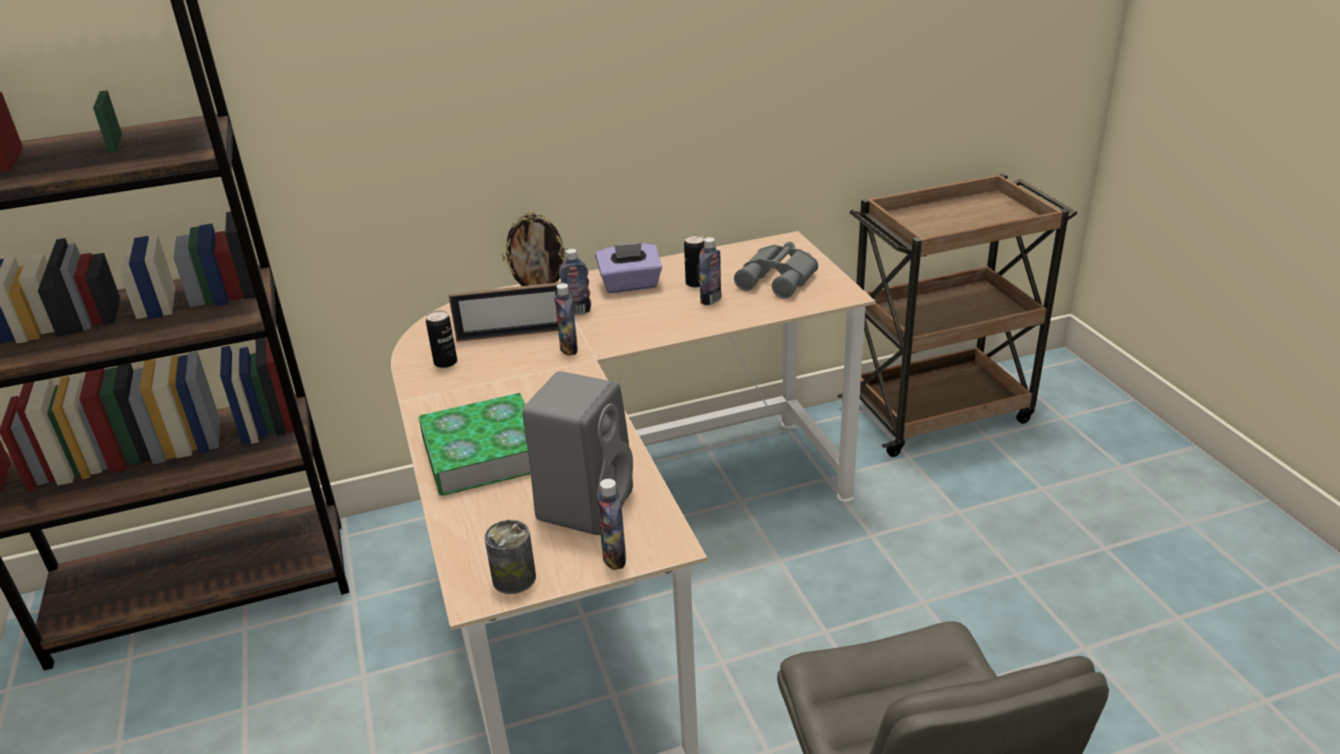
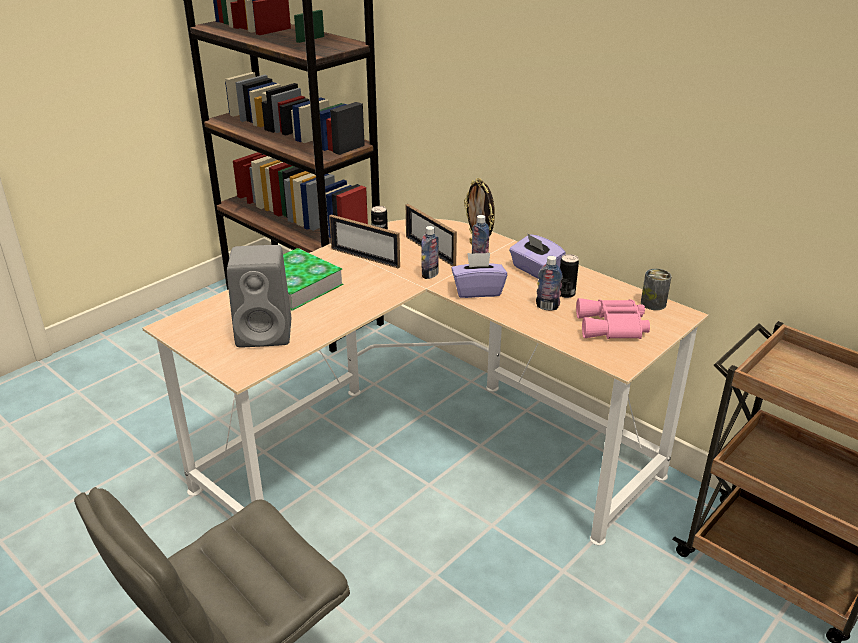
camera: 60 degrees right, 0 degrees up
can [485,520,536,594] -> can moved to [641,269,671,310]
bottle [597,479,626,570] -> none
grey binoculars [734,242,818,299] -> pink binoculars [576,298,650,339]
none -> picture frame [329,215,400,269]
none -> purple tissue box [451,253,507,298]

